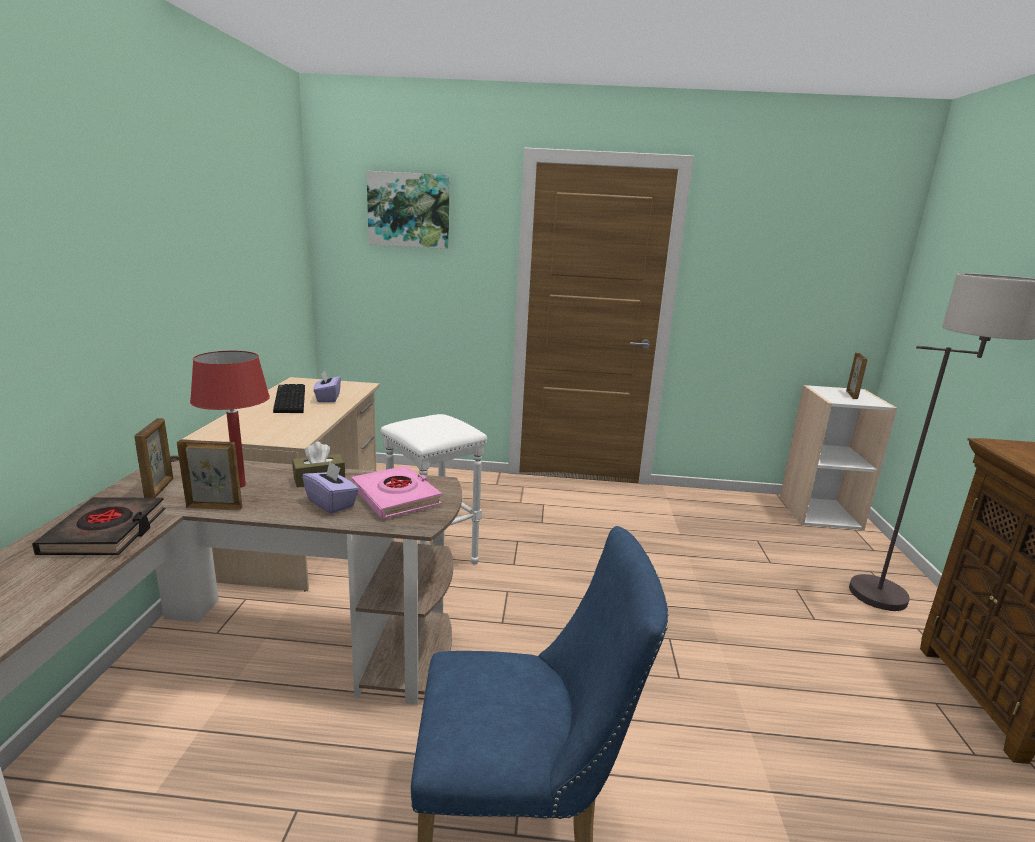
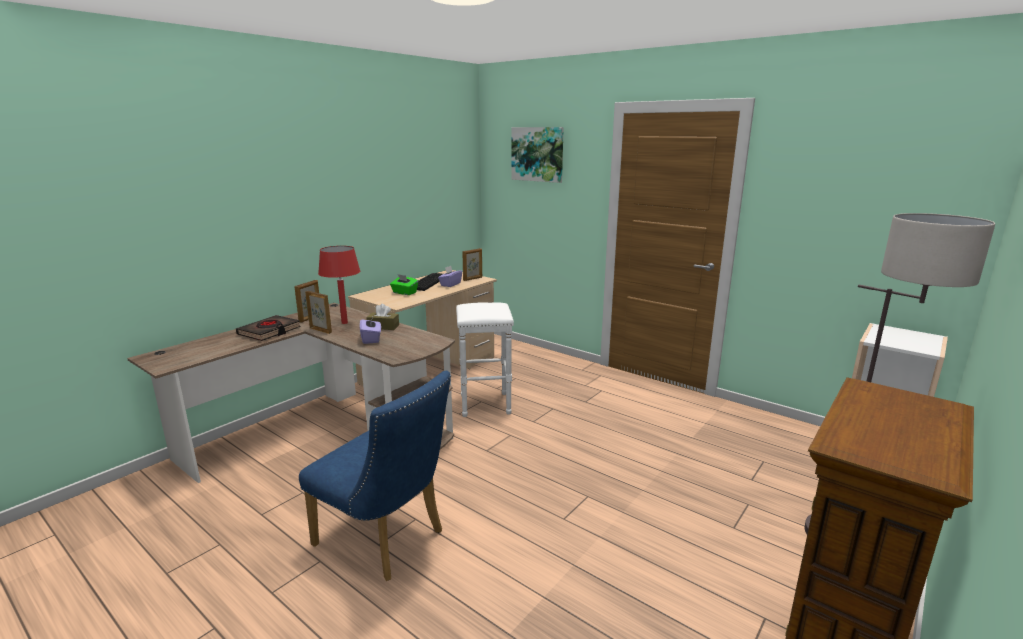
camera: 35 degrees right, 0 degrees up
pink book [351,466,442,519] -> none
picture frame [846,352,867,399] -> picture frame moved to [462,248,482,281]
none -> green tissue box [390,274,418,295]

